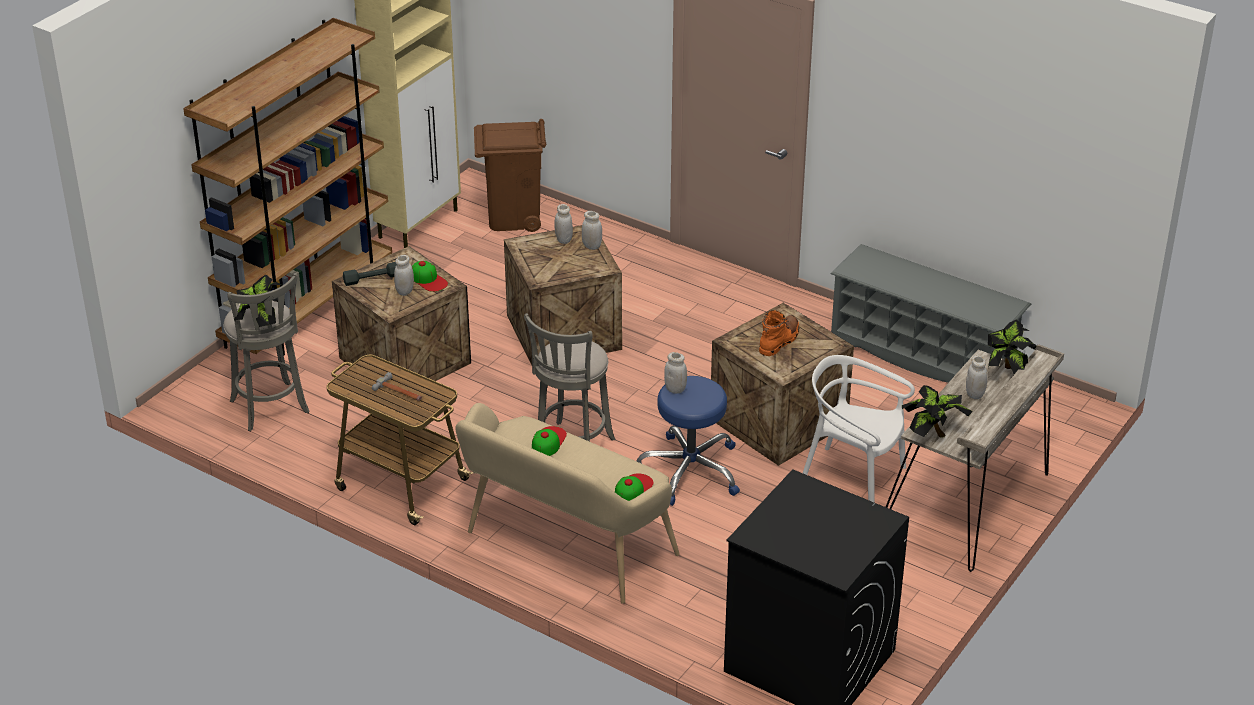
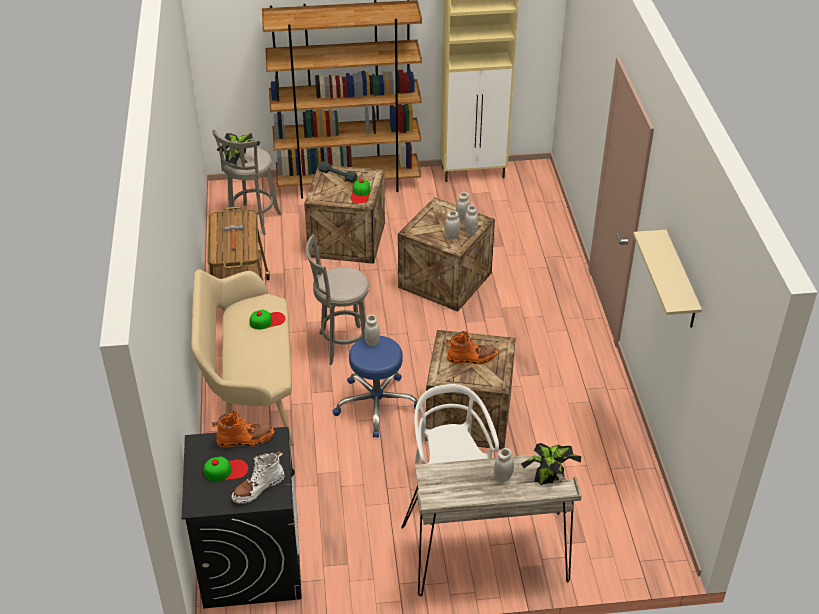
camera: 50 degrees right, 5 degrees up
white jar [394,255,414,296] -> white jar moved to [444,211,460,240]
brown trash can [474,119,546,232] -> none
cap [615,473,654,501] -> cap moved to [203,456,248,482]
grey shoe rack [831,244,1031,383] -> none
potted plant [902,385,973,438] -> none
none -> orange boot [212,410,274,448]
none -> white boot [232,451,284,503]
none -> beige shelf [633,230,702,328]

